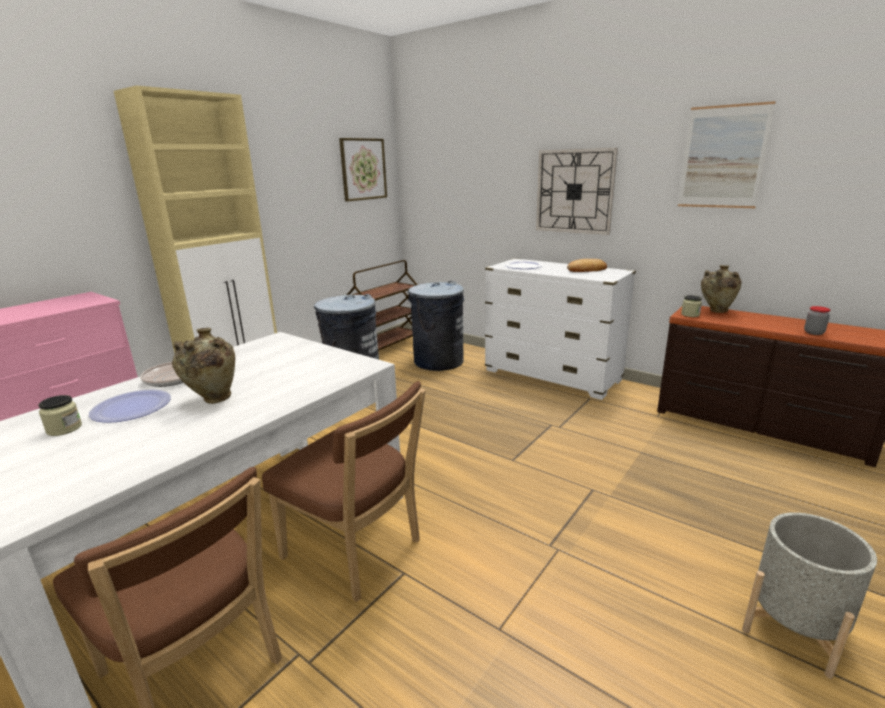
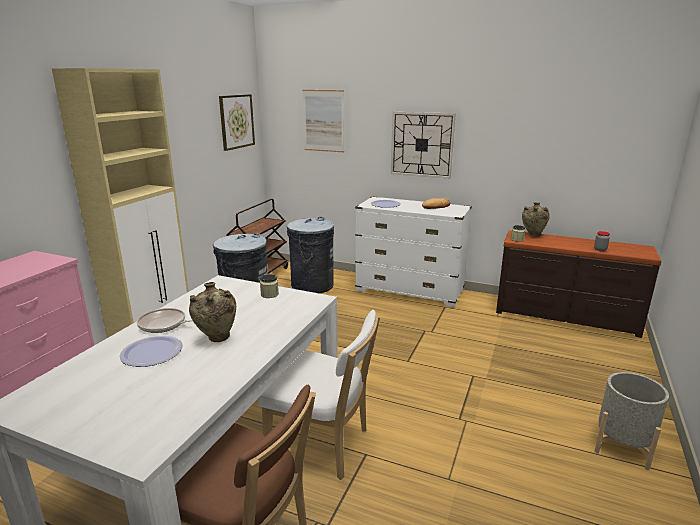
camera: 15 degrees left, 0 degrees up
jar [38,395,82,436] -> jar moved to [260,274,279,298]
brown chair [262,381,426,602] -> white chair [258,310,380,480]
picture [678,101,776,208] -> picture moved to [302,90,344,152]

